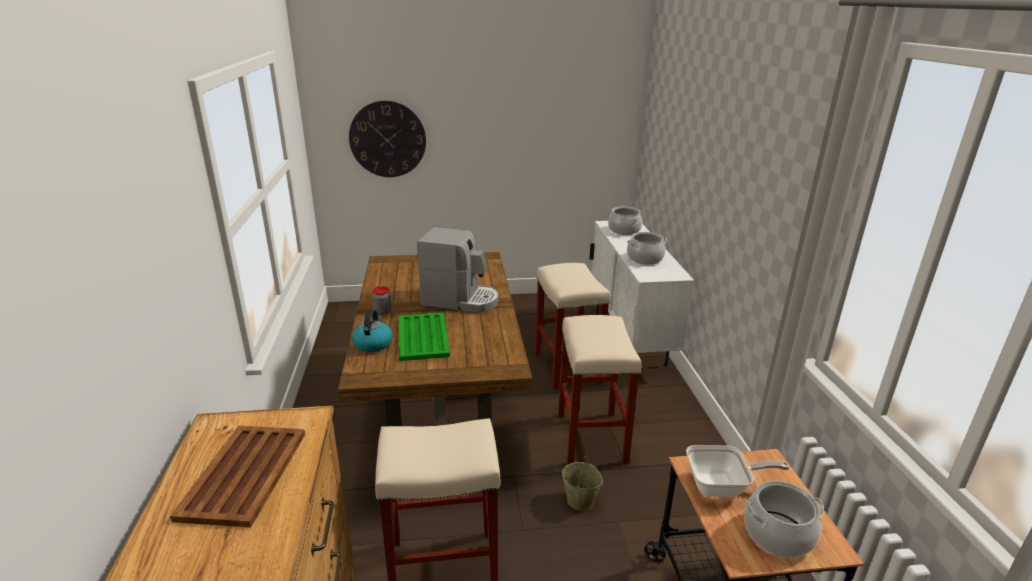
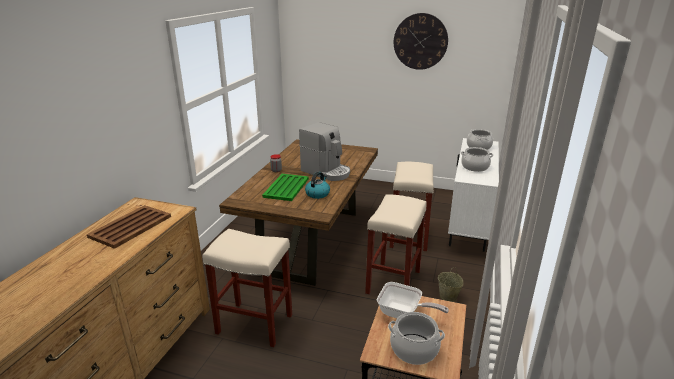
camera: 25 degrees right, 0 degrees up
wall clock [349,101,426,177] -> wall clock moved to [394,13,448,70]
kettle [352,309,393,352] -> kettle moved to [305,172,330,199]
beige bucket [562,456,603,511] -> beige bucket moved to [438,267,463,302]

